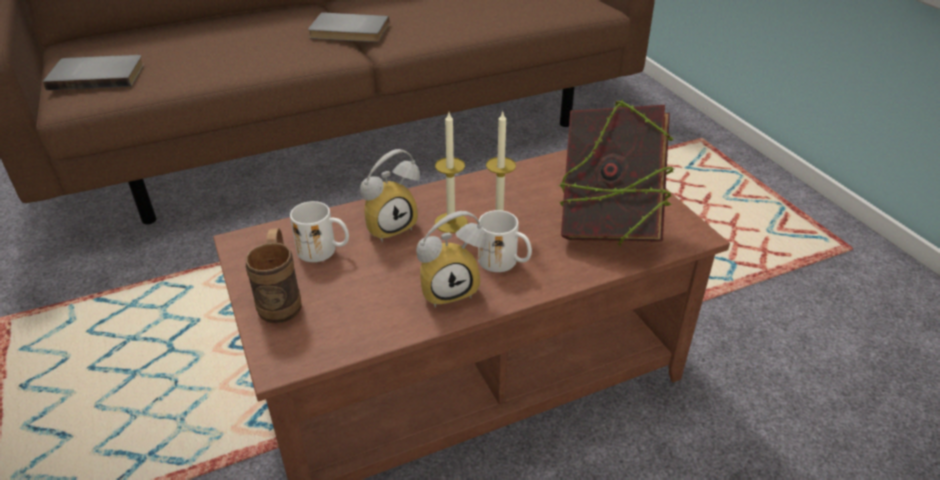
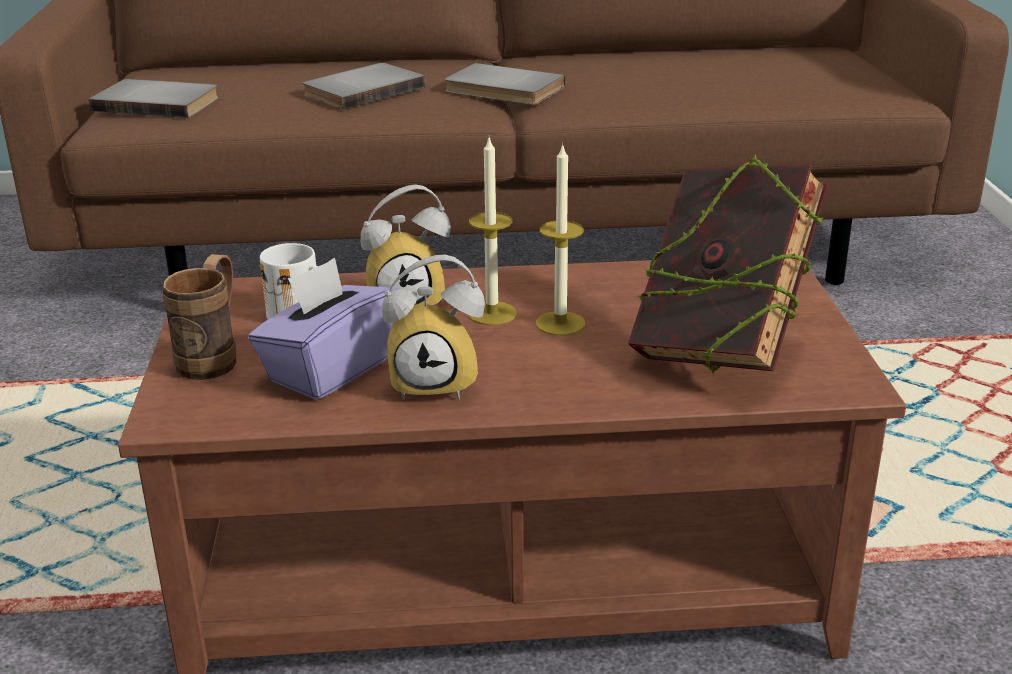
camera: 20 degrees right, 10 degrees down
white mug [478,210,532,272] -> none
none -> purple tissue box [248,258,400,400]
none -> grey book [302,63,426,110]

